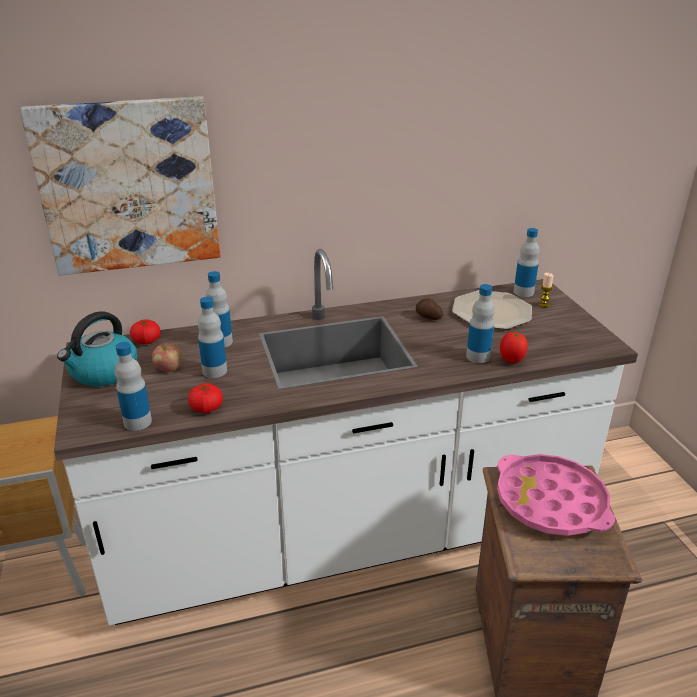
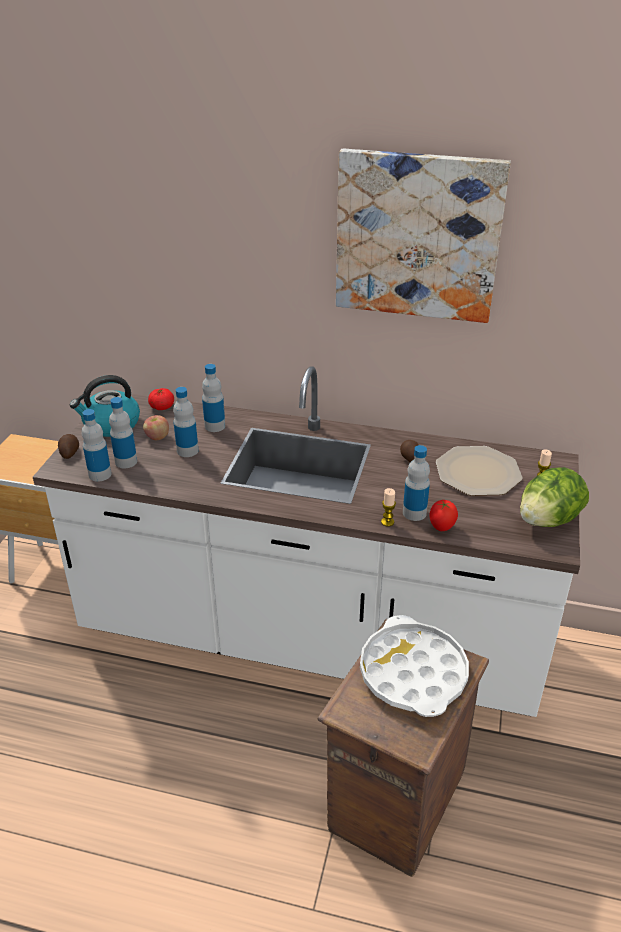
camera: 30 degrees right, 5 degrees up
picture [20,96,220,275] -> picture moved to [336,149,511,323]
tomato [188,383,223,413] -> none
pink tray [497,454,615,536] -> white tray [360,615,469,717]
bottle [514,228,539,297] -> bottle moved to [109,397,137,468]
none -> potato [58,434,79,459]
none -> candle [381,488,396,527]
none -> lettuce [520,467,589,527]

